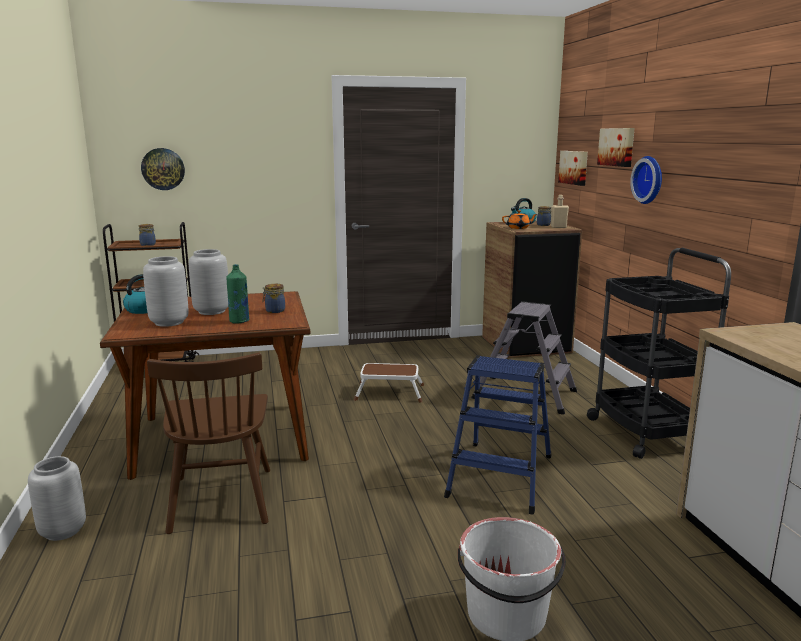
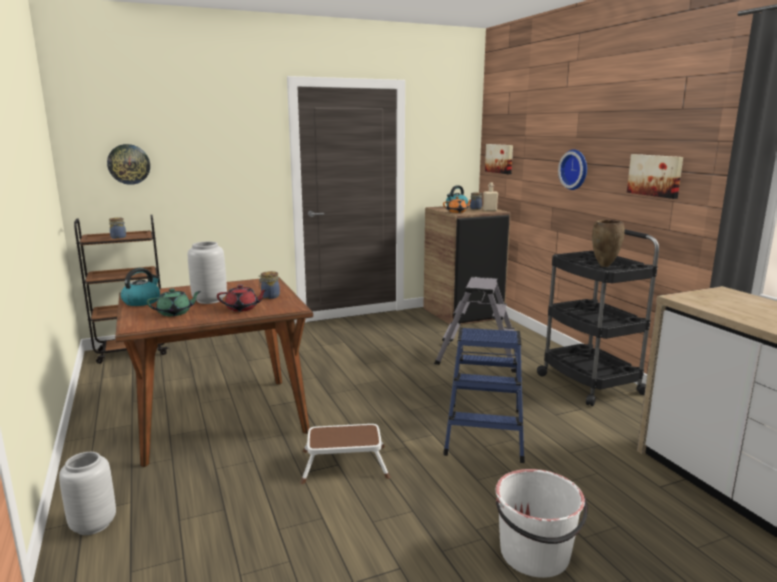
camera: 10 degrees left, 0 degrees up
grey vase [143,256,189,327] -> green teapot [147,289,201,316]
brown chair [147,352,270,534] -> none
green bottle [226,264,249,324] -> red teapot [217,285,268,312]
brown step ladder [354,363,424,403] -> brown step ladder moved to [300,424,391,484]
picture [597,128,635,167] -> picture moved to [627,154,683,199]
none -> brown vase [592,220,625,267]

